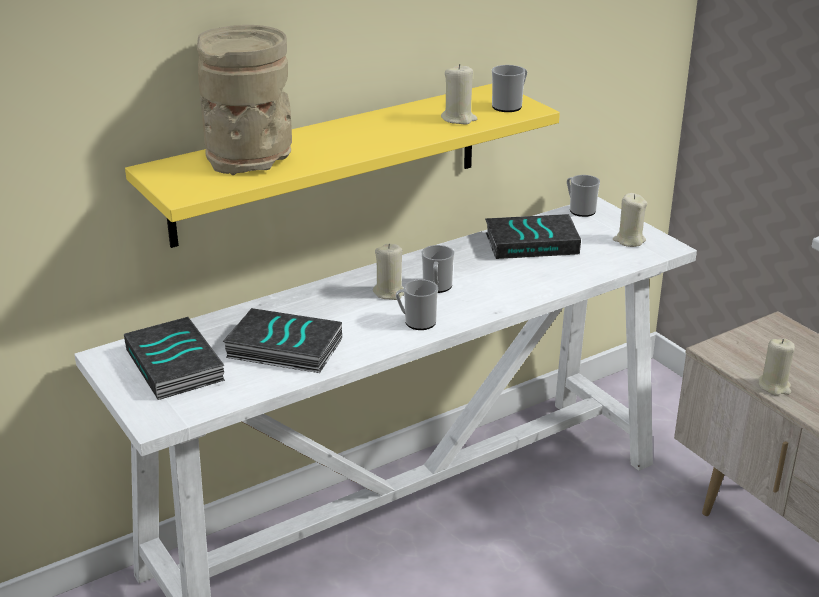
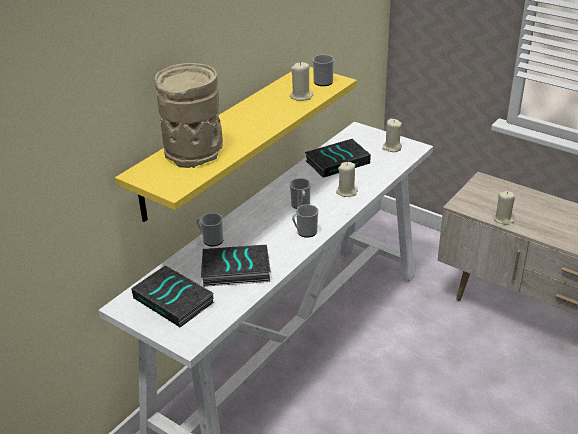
camera: 20 degrees left, 5 degrees up
beige candle [373,244,404,300] -> beige candle moved to [336,162,358,197]
mug [567,175,600,217] -> mug moved to [196,213,223,246]

